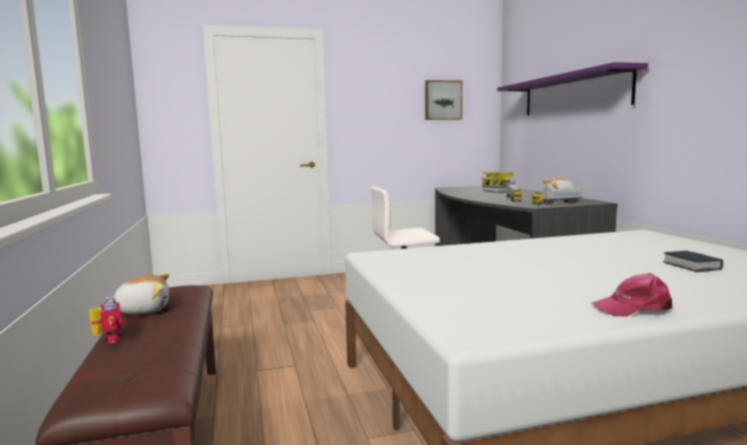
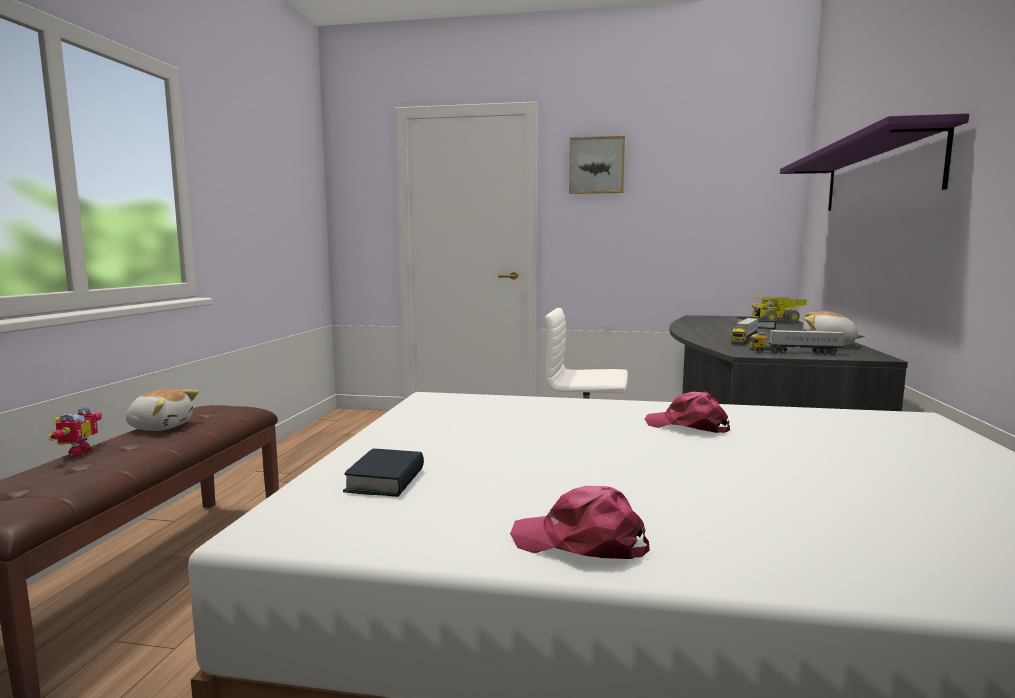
camera: 25 degrees right, 0 degrees up
picture [425,80,463,120] -> picture moved to [569,136,625,194]
book [663,251,723,272] -> book moved to [343,449,424,497]
none -> pink cap [645,392,730,433]

